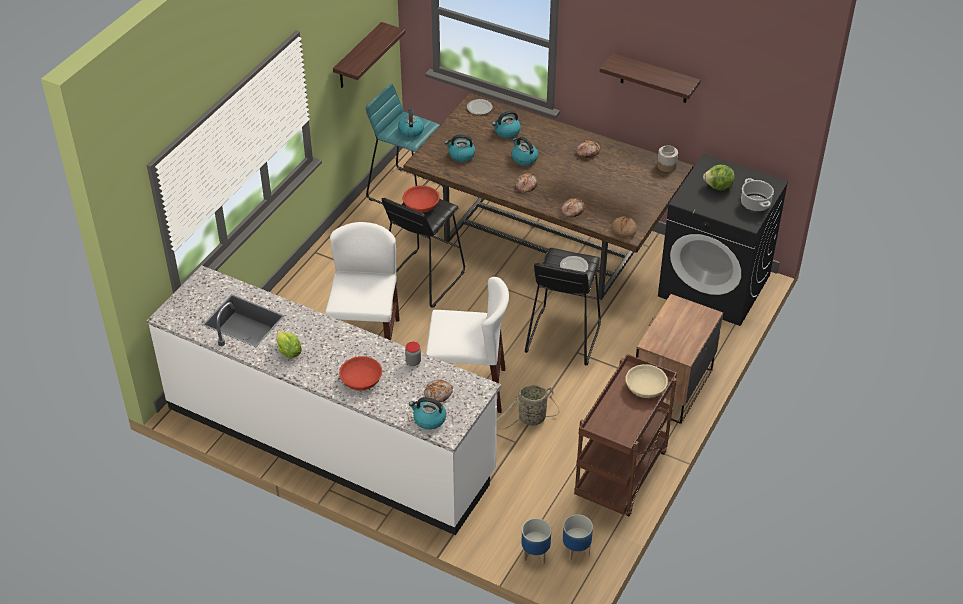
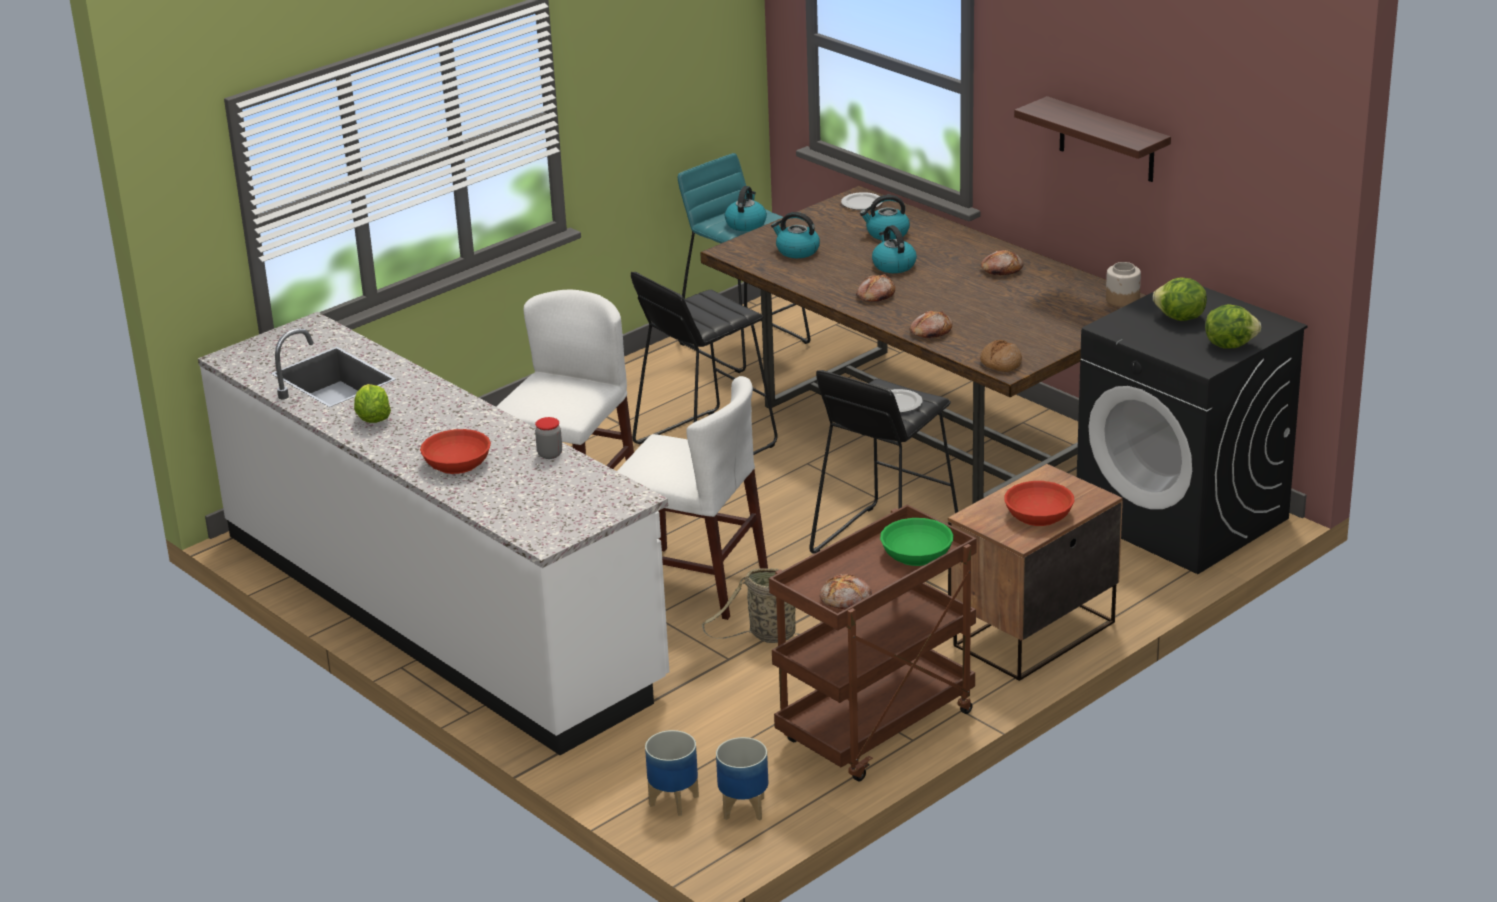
camera: 20 degrees right, 15 degrees down
shelf [333,22,406,88] -> none
red bowl [403,185,440,213] -> red bowl moved to [1004,481,1075,526]
kettle [409,397,446,430] -> none
bread [424,379,453,402] -> bread moved to [820,574,872,609]
beige bowl [625,364,668,398] -> green bowl [880,518,953,566]
cooking pot [741,178,774,212] -> lettuce [1205,304,1261,349]

